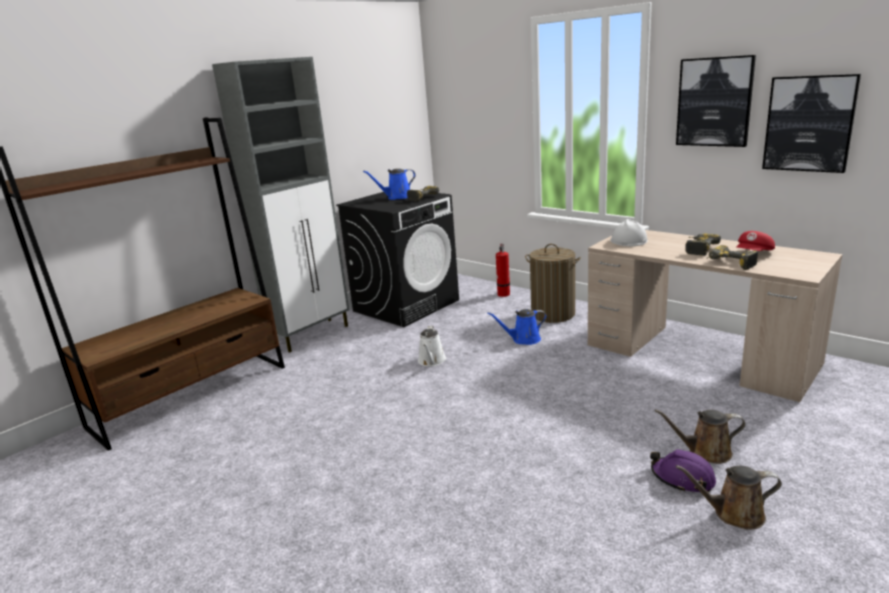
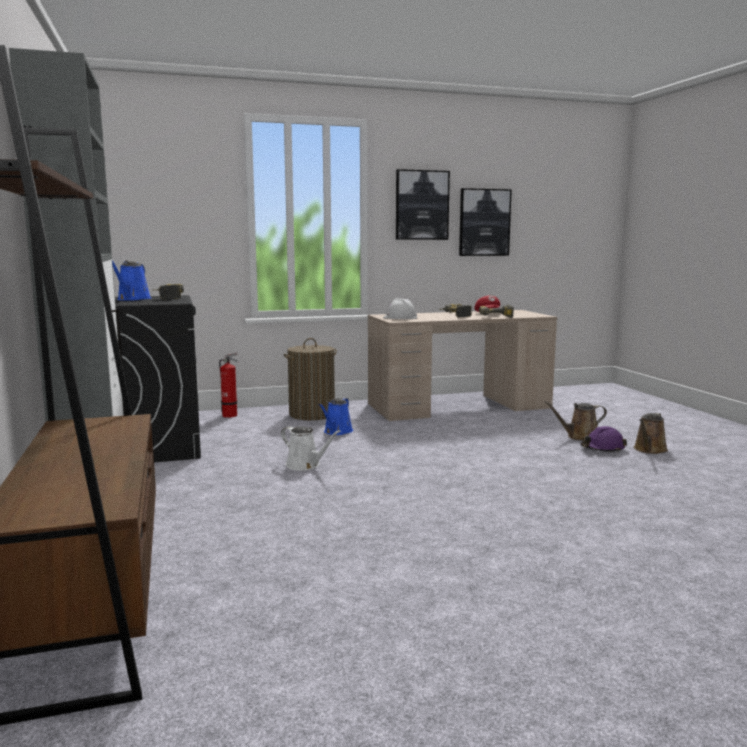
camera: 60 degrees left, 10 degrees down
brown watering can [655,409,746,464] -> brown watering can turned 45 degrees clockwise [544,401,607,441]

